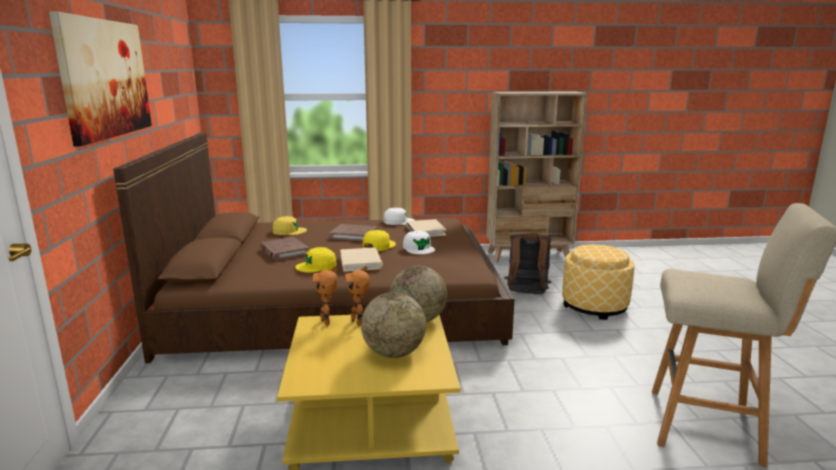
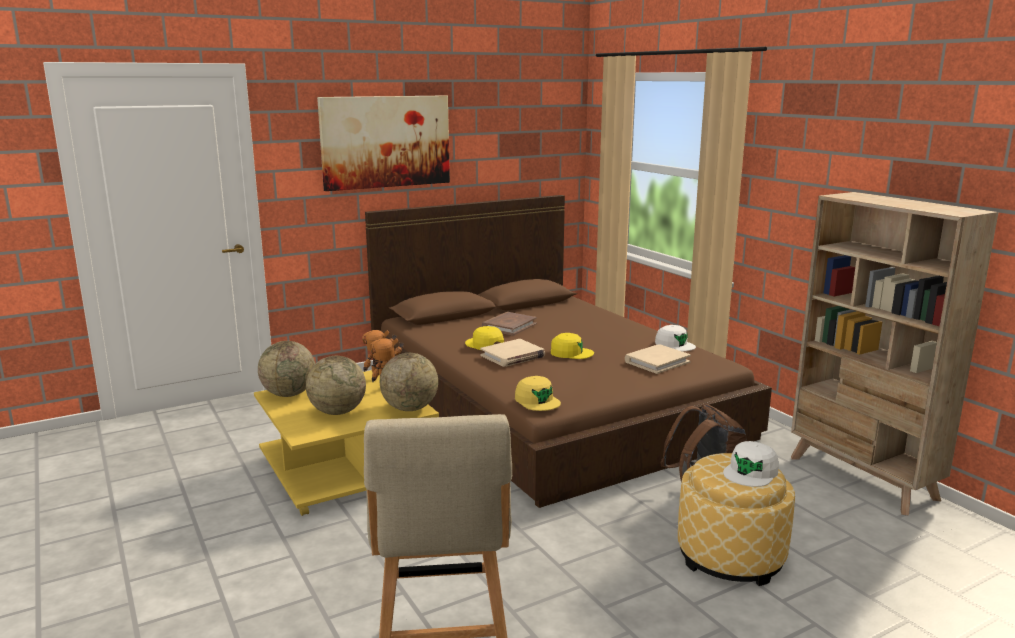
camera: 65 degrees right, 0 degrees up
yellow cap [273,216,307,235] -> yellow cap moved to [515,376,561,411]
brown book [329,224,377,241] -> none
white cap [403,231,435,254] -> white cap moved to [723,441,779,487]
none -> globe [258,341,315,397]

